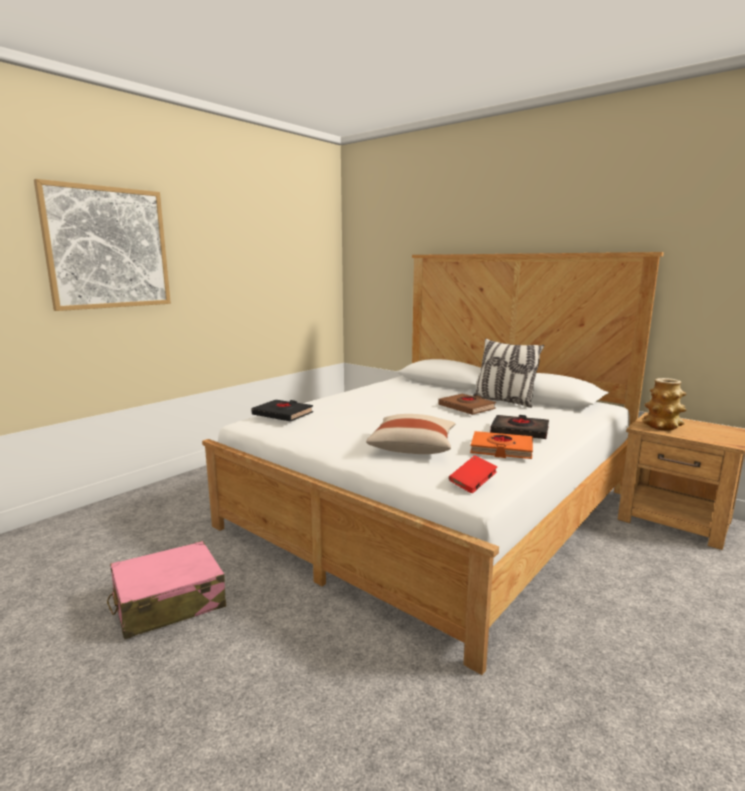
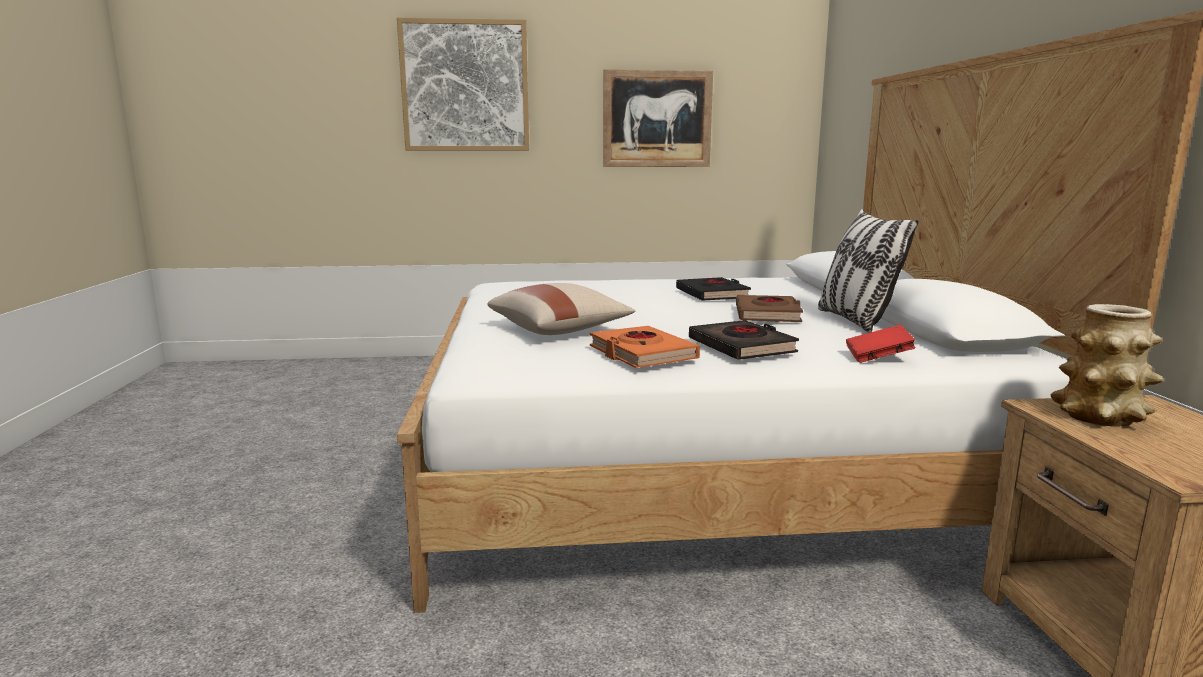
camera: 45 degrees right, 0 degrees up
pink suitcase [107,541,226,639] -> none
black book [251,400,313,422] -> black book moved to [676,277,751,300]
red book [449,455,497,493] -> red book moved to [846,325,916,363]
none -> picture [603,69,713,167]

